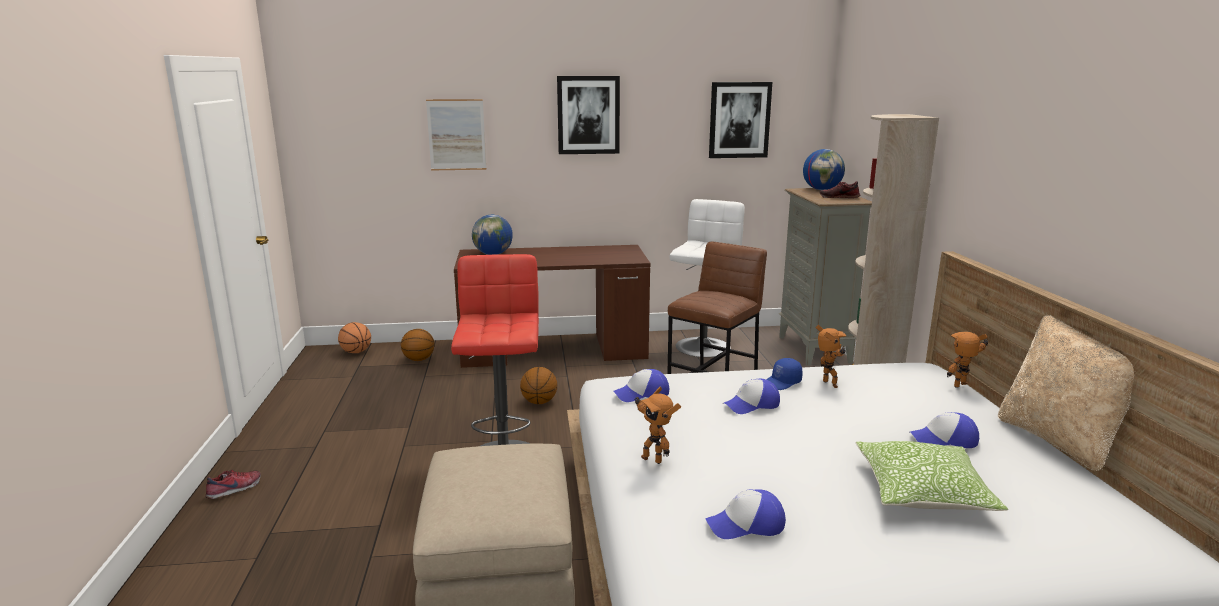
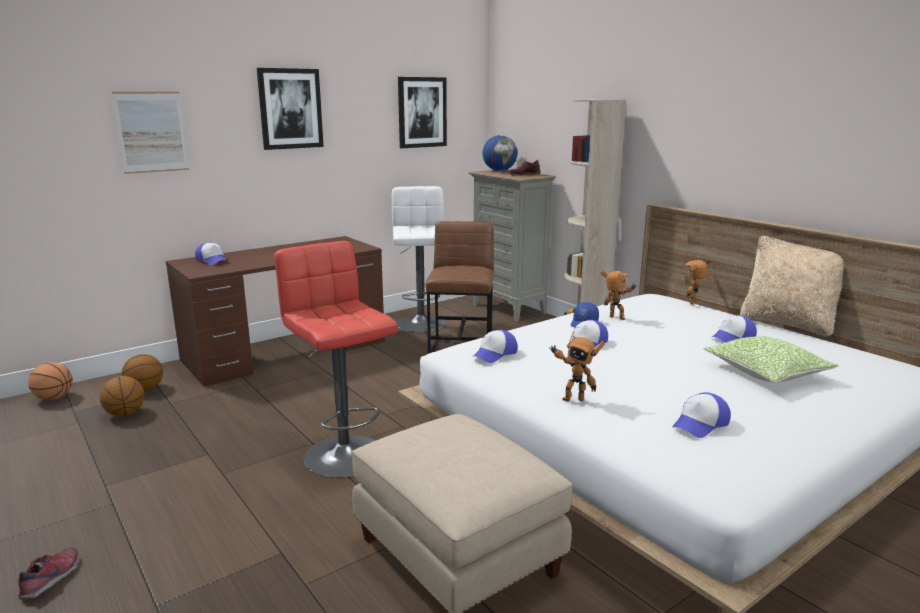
camera: 30 degrees left, 0 degrees up
globe [472,215,513,255] -> cap [195,242,228,265]
basketball [520,367,557,404] -> basketball moved to [100,376,144,416]

